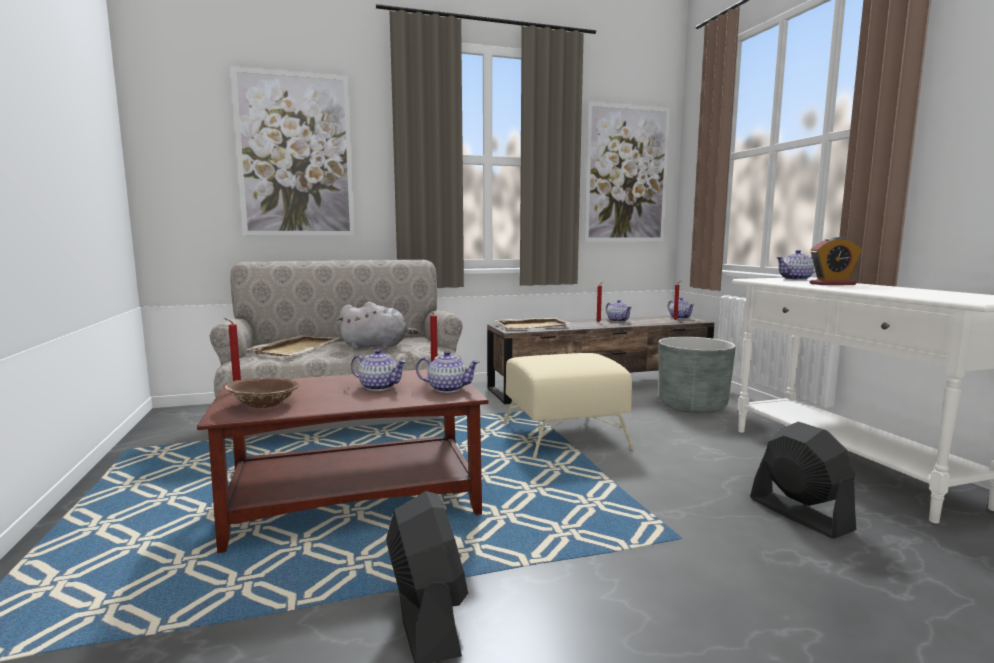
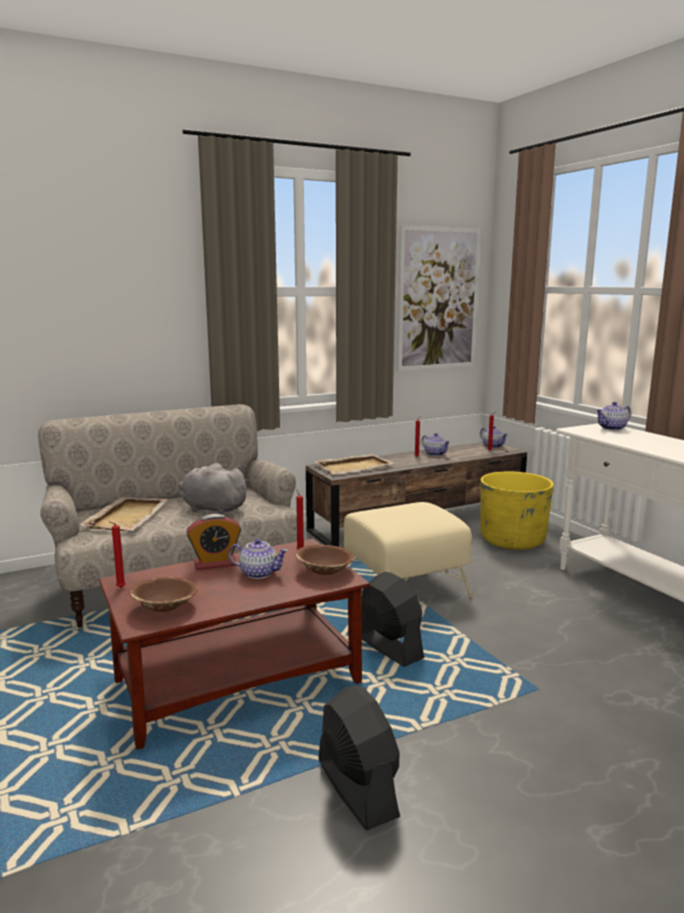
camera: 10 degrees left, 5 degrees up
picture [230,66,355,236] -> none
grey plush toy [337,302,419,349] -> grey plush toy turned 150 degrees counterclockwise [179,463,250,515]
teapot [416,351,480,393] -> brown bowl [295,545,354,575]
grey planter [658,337,736,414] -> yellow planter [481,471,553,550]
black fan [750,422,856,539] -> black fan moved to [362,572,424,667]
alarm clock [810,237,862,285] -> alarm clock moved to [186,514,241,570]

